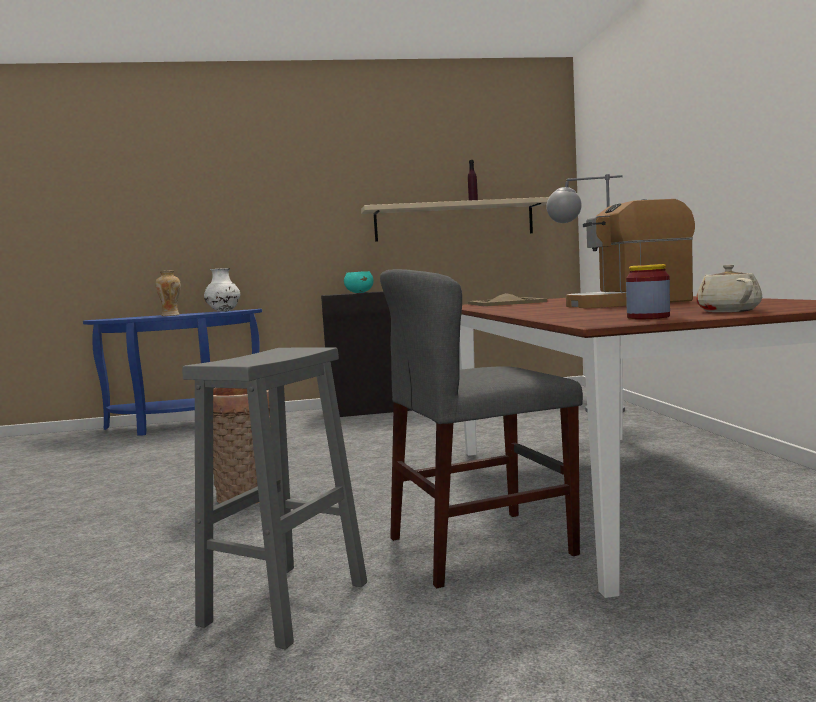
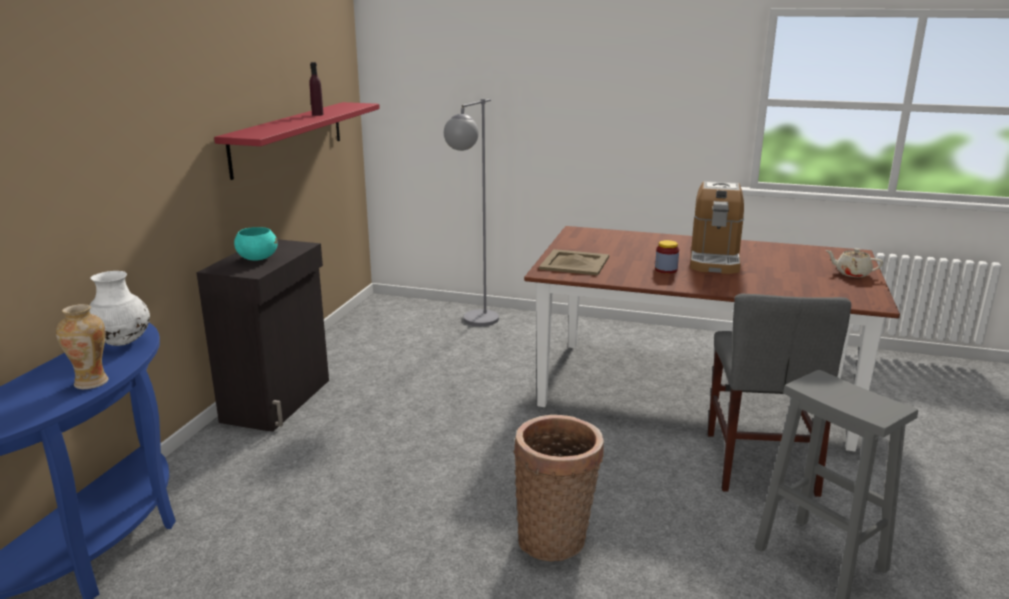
camera: 65 degrees left, 15 degrees up
beige shelf [361,197,549,242] -> red shelf [214,102,380,180]
jar [626,264,670,319] -> jar moved to [655,240,679,274]

